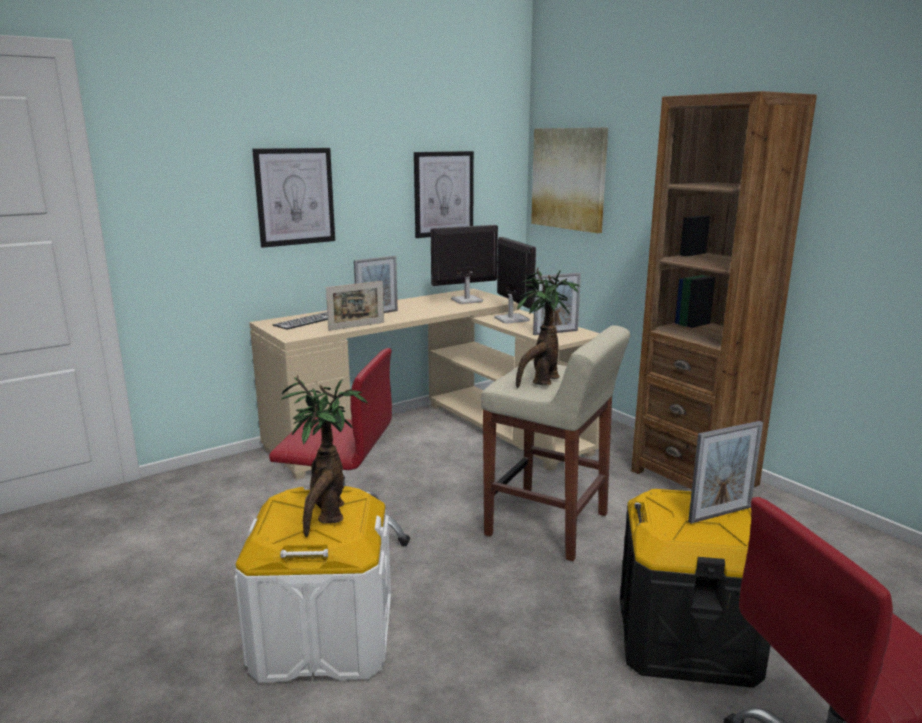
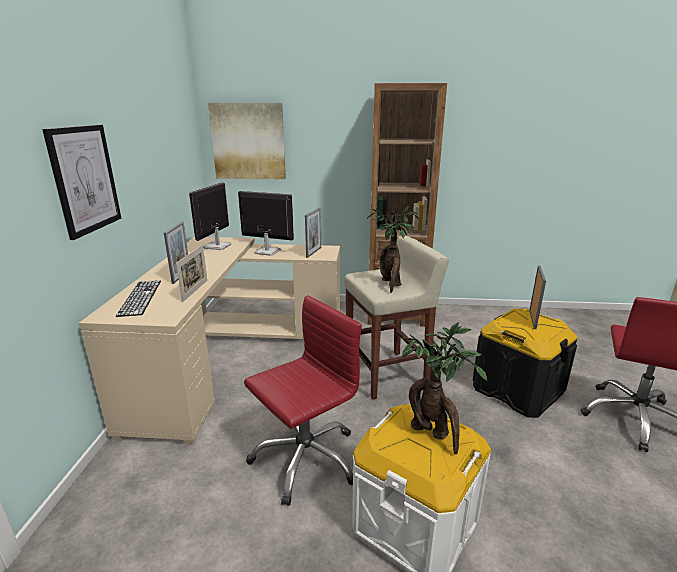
camera: 50 degrees left, 5 degrees up
picture [414,151,474,238] -> none

